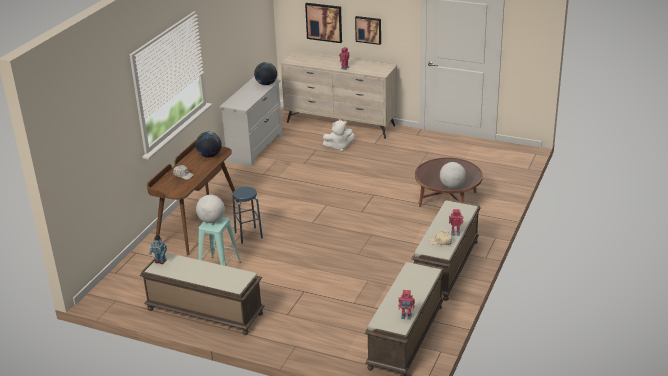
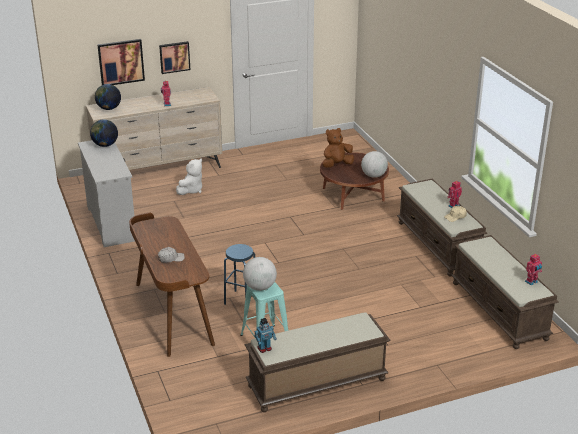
camera: 45 degrees left, 0 degrees up
globe [195,132,222,158] -> globe moved to [95,84,121,110]
none -> brown plush toy [323,128,354,168]

